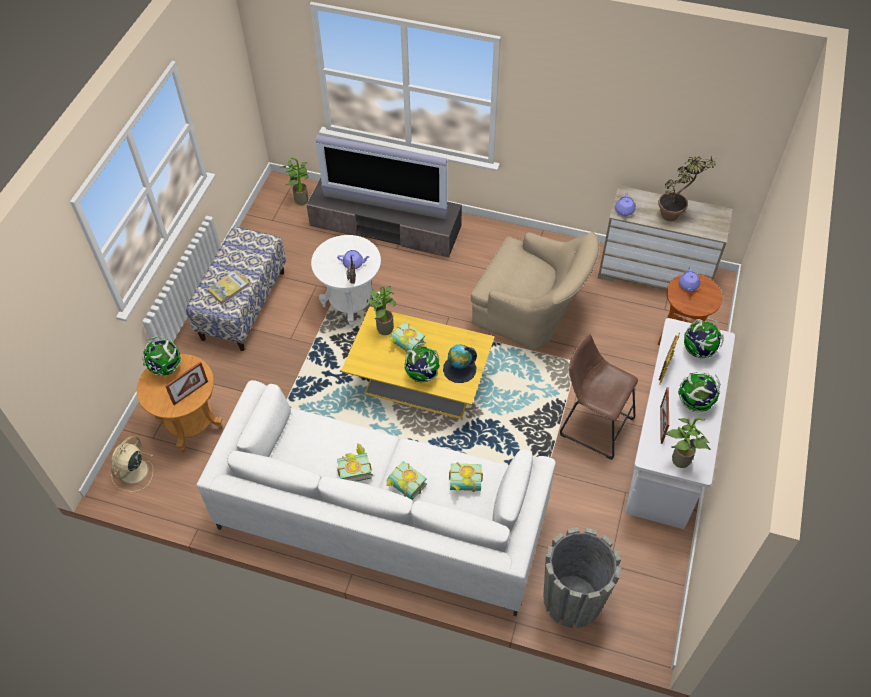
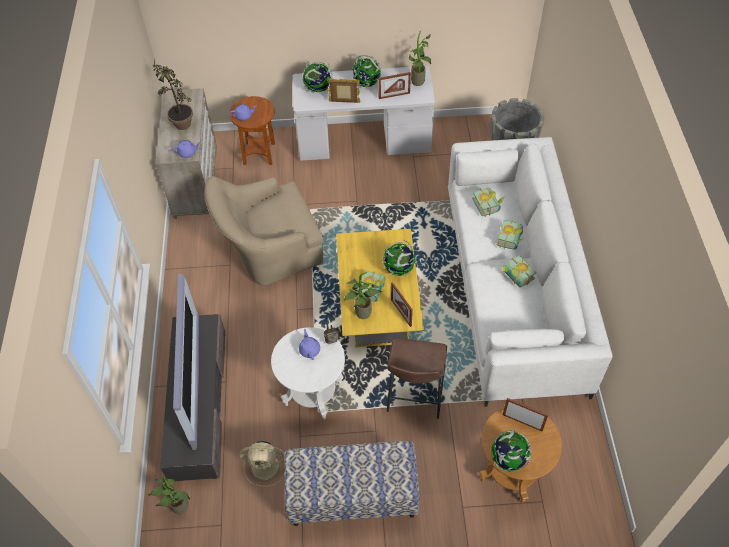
camera: 110 degrees left, 0 degrees up
beige fan [111,436,153,492] -> beige fan moved to [240,441,285,487]
book [207,270,250,304] -> none
globe [443,344,477,383] -> none
beige armchair [471,232,599,350] -> beige armchair turned 120 degrees counterclockwise [204,176,324,285]
brown stool [560,334,638,459] -> brown stool moved to [387,338,447,419]
none -> picture frame [391,282,413,327]

